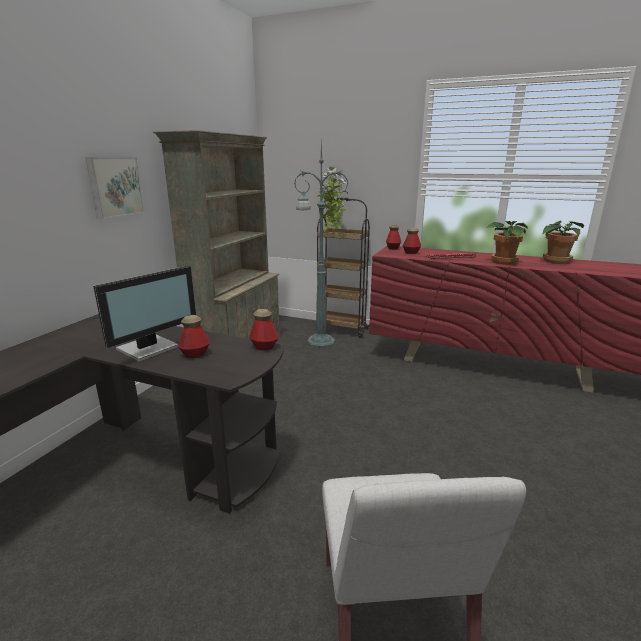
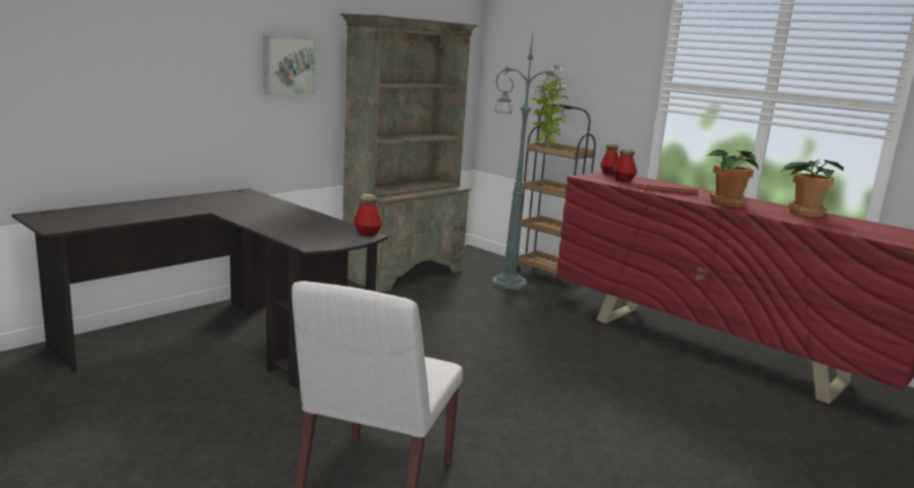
camera: 20 degrees right, 5 degrees down
monitor [93,266,196,362] -> none
bottle [178,315,210,358] -> none

